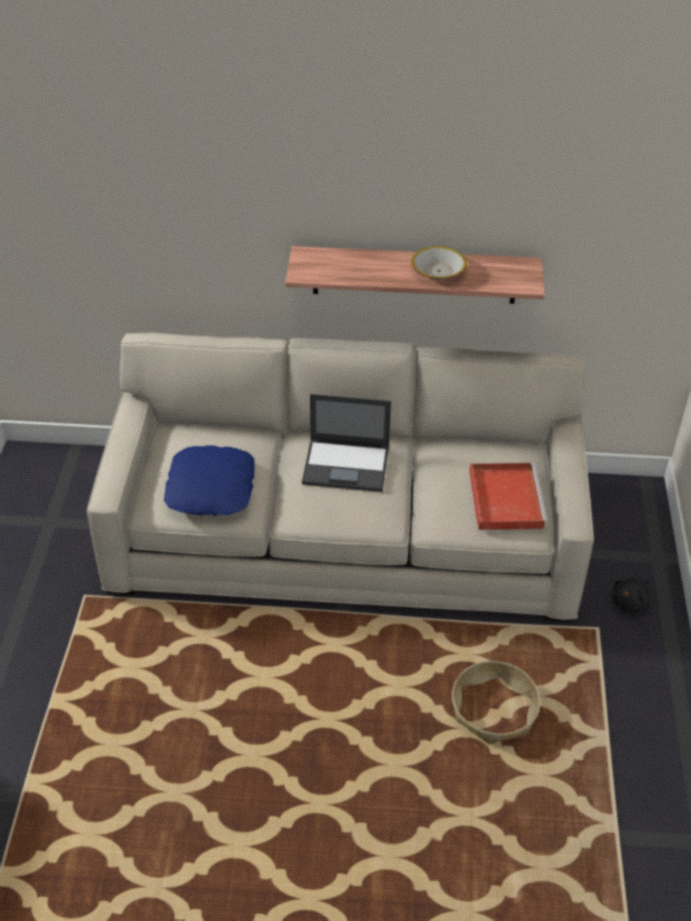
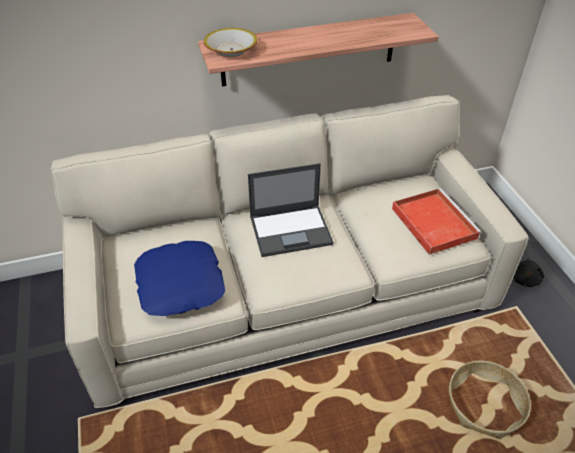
camera: 20 degrees left, 0 degrees up
bowl [411,246,467,281] -> bowl moved to [204,28,257,57]

